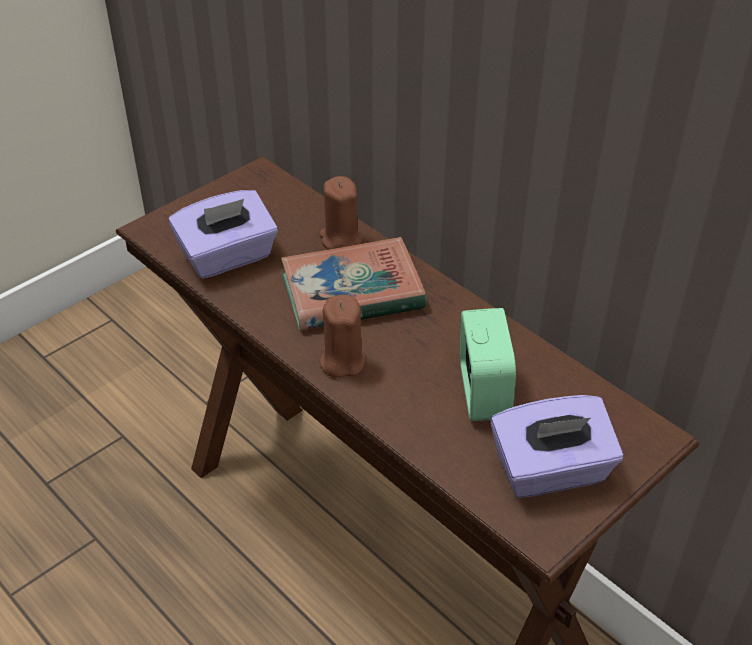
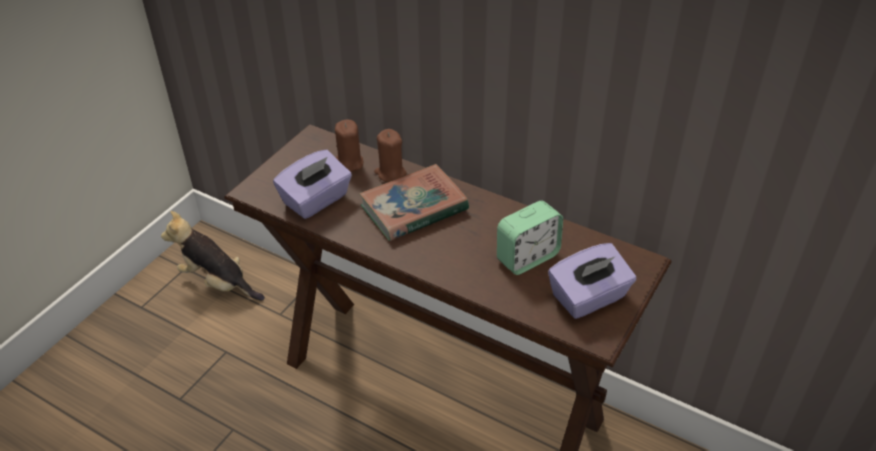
camera: 15 degrees left, 0 degrees up
brown candle [319,295,366,378] -> brown candle moved to [335,120,363,172]
alarm clock [460,308,516,421] -> alarm clock turned 75 degrees clockwise [497,201,563,275]
none -> plush toy [161,211,265,300]

